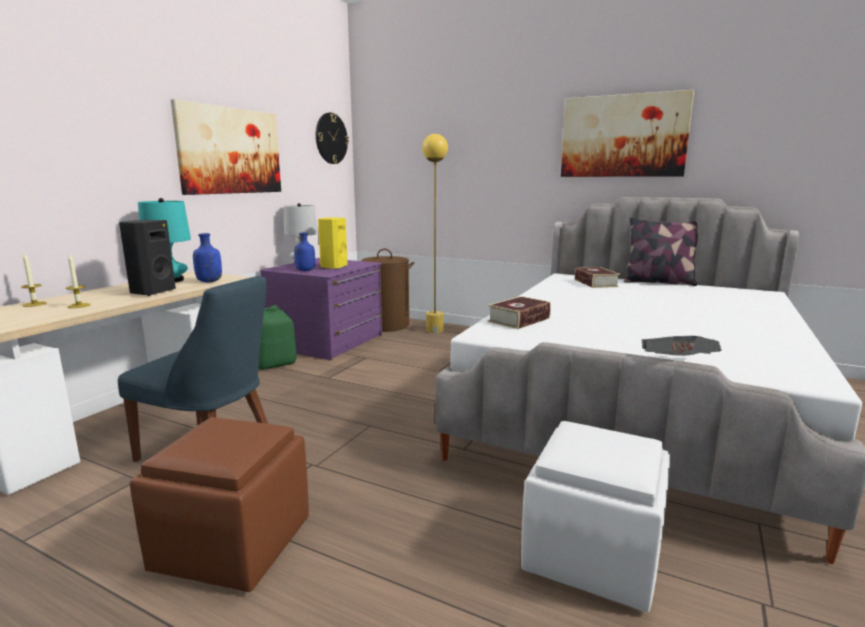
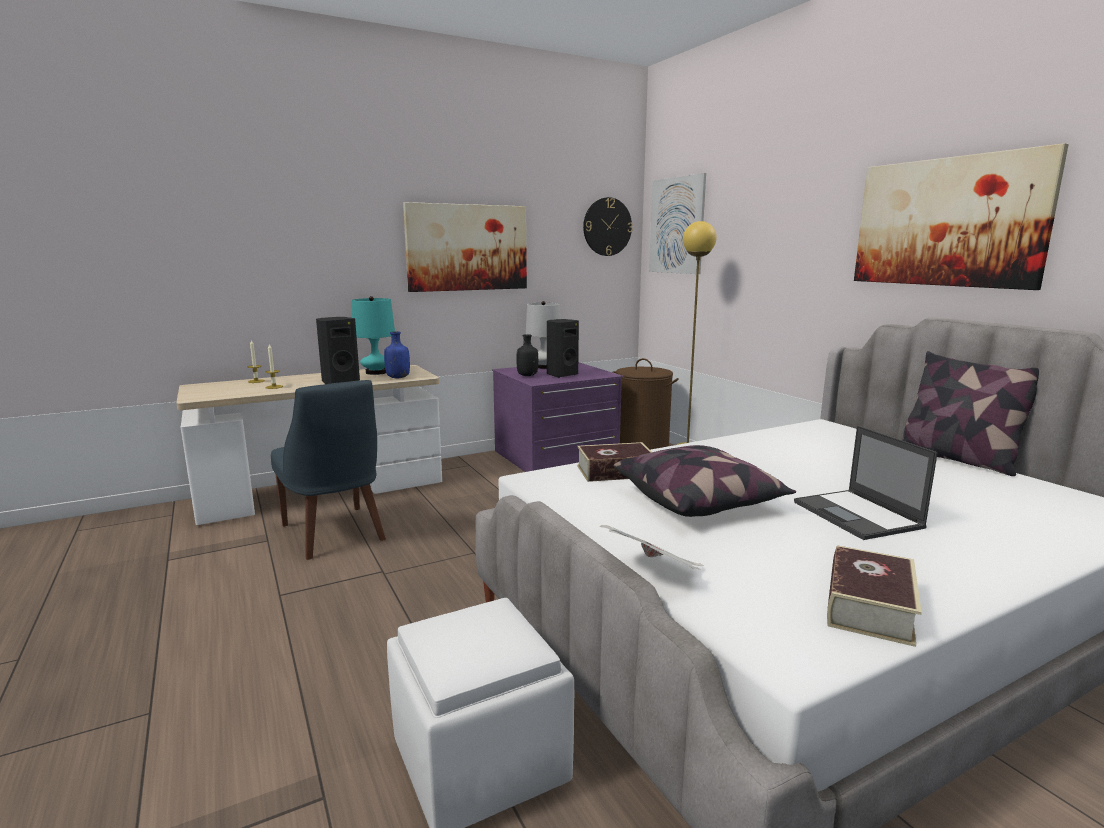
camera: 35 degrees right, 0 degrees up
brown ottoman [130,417,309,592] -> none
green backpack [258,305,297,370] -> none
blue bottle [294,233,315,271] -> black bottle [516,334,538,376]
yellow speaker [318,218,348,269] -> black speaker [547,319,579,378]
book [575,267,620,288] -> book moved to [827,545,922,647]
none -> pillow [614,445,796,517]
none -> picture [649,173,706,274]
none -> laptop [794,426,938,540]

